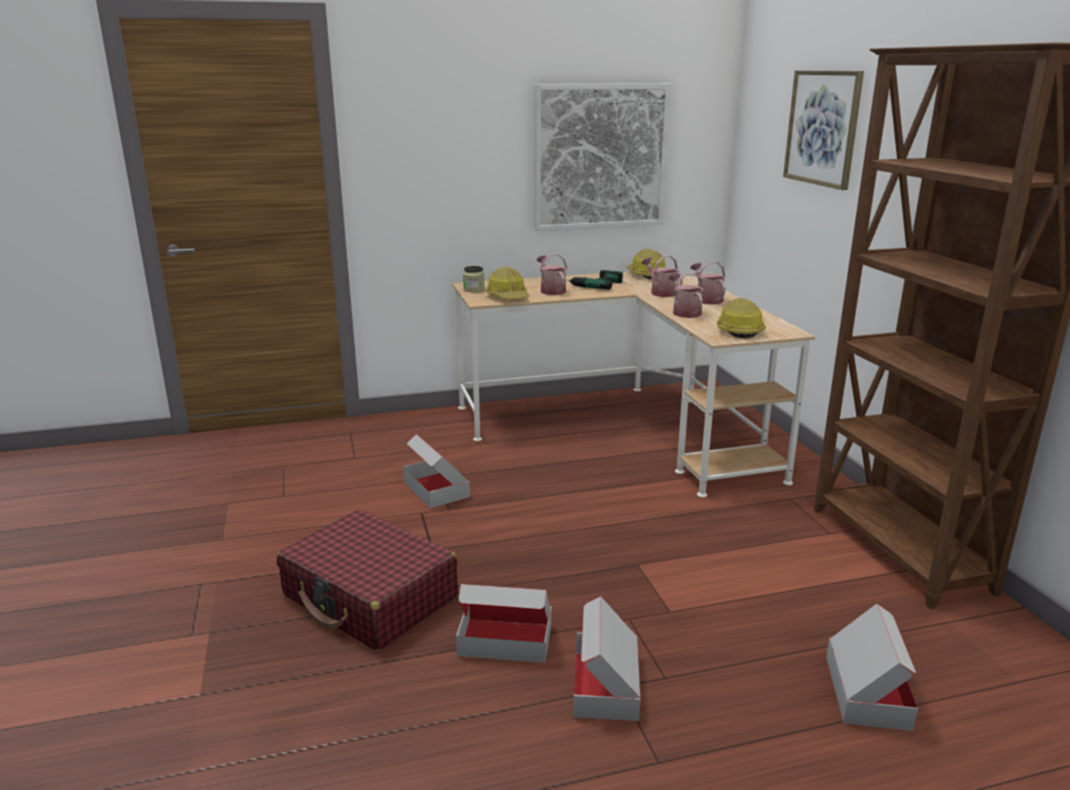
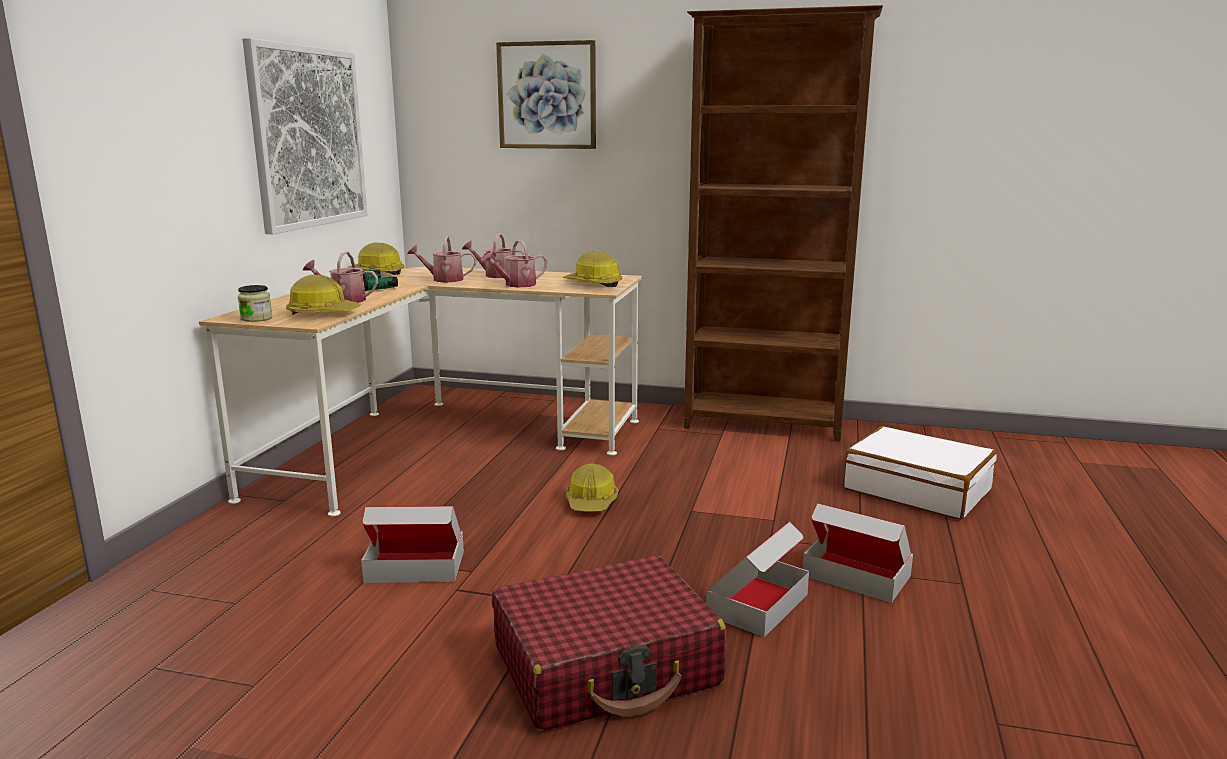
camera: 60 degrees left, 5 degrees down
watering can [669,272,704,318] -> watering can turned 45 degrees counterclockwise [481,240,547,288]
cardboard box [826,603,918,731] -> white suitcase [843,426,997,519]
none -> hard hat [566,464,618,512]

